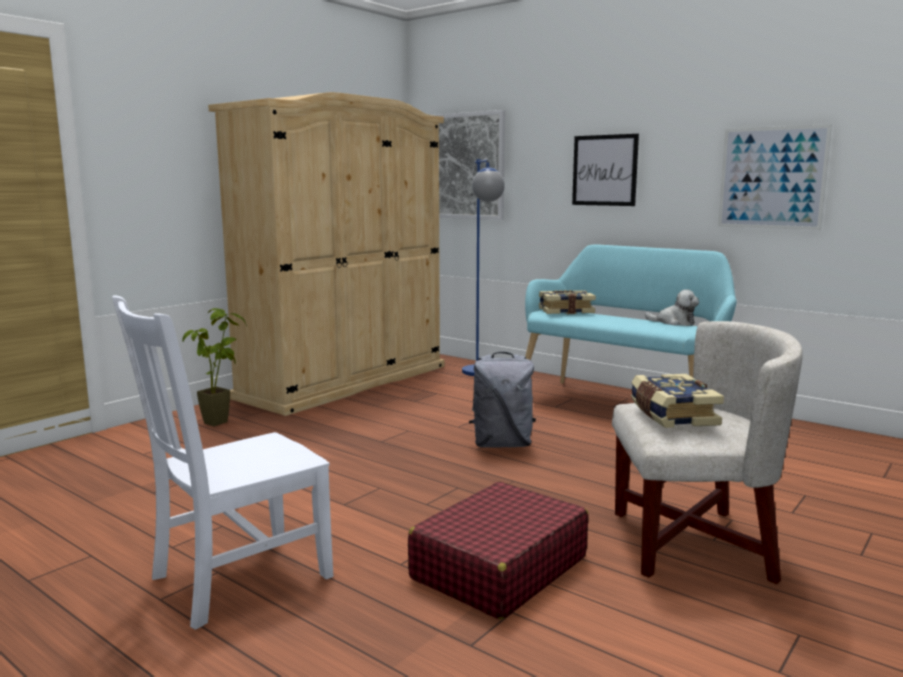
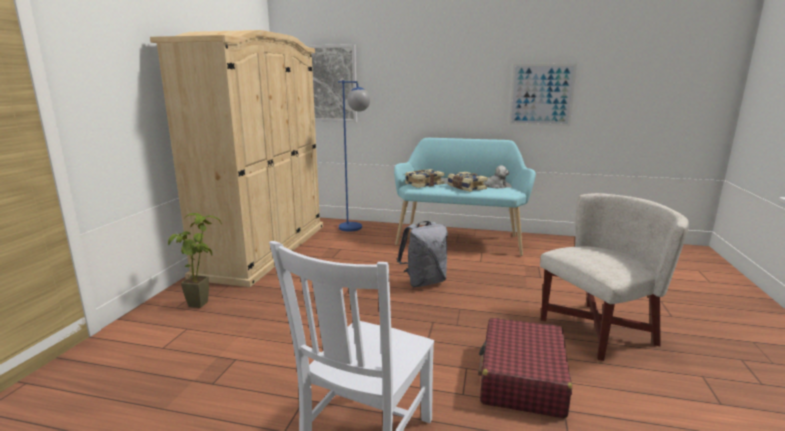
camera: 25 degrees left, 5 degrees up
picture [572,134,639,206] -> none
book [631,374,724,428] -> book moved to [447,172,488,192]

